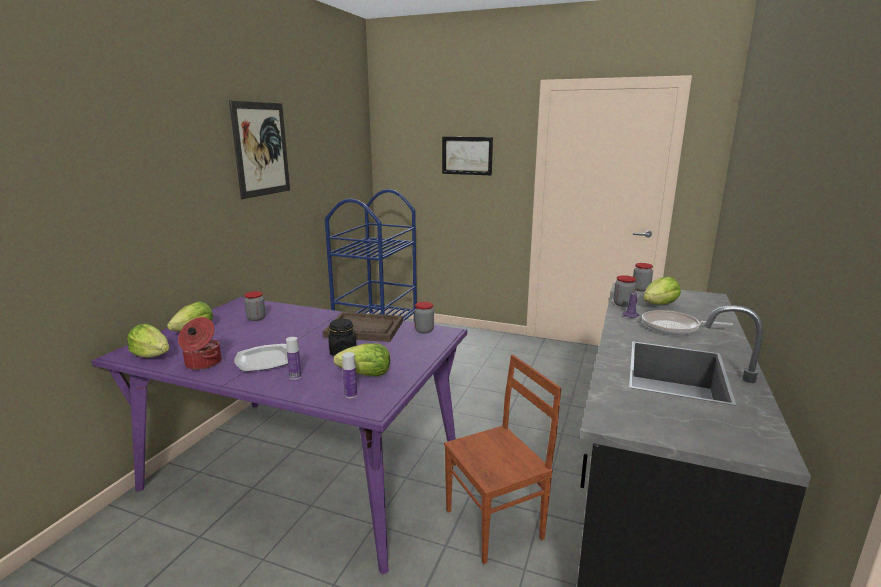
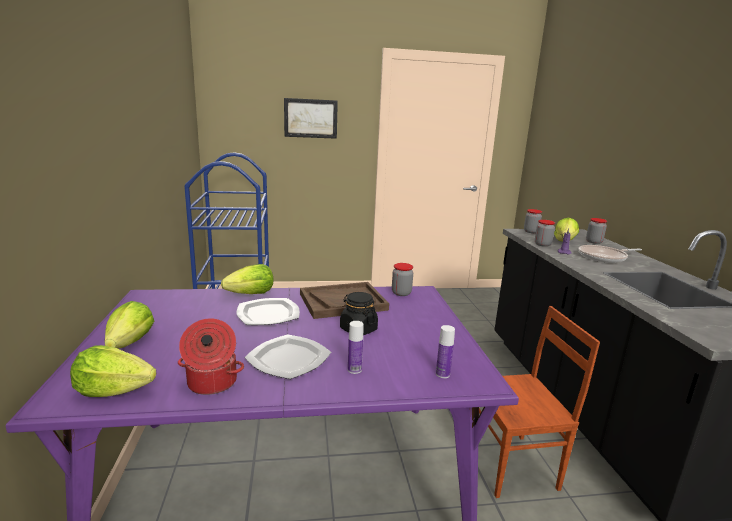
camera: 30 degrees left, 0 degrees up
picture [229,101,290,199] -> none
jar [244,291,266,321] -> jar moved to [586,218,607,244]
lettuce [334,343,390,376] -> lettuce moved to [221,264,273,294]
brown chair [444,355,561,564] -> brown chair turned 45 degrees clockwise [479,306,600,498]
none -> plate [237,298,300,325]

